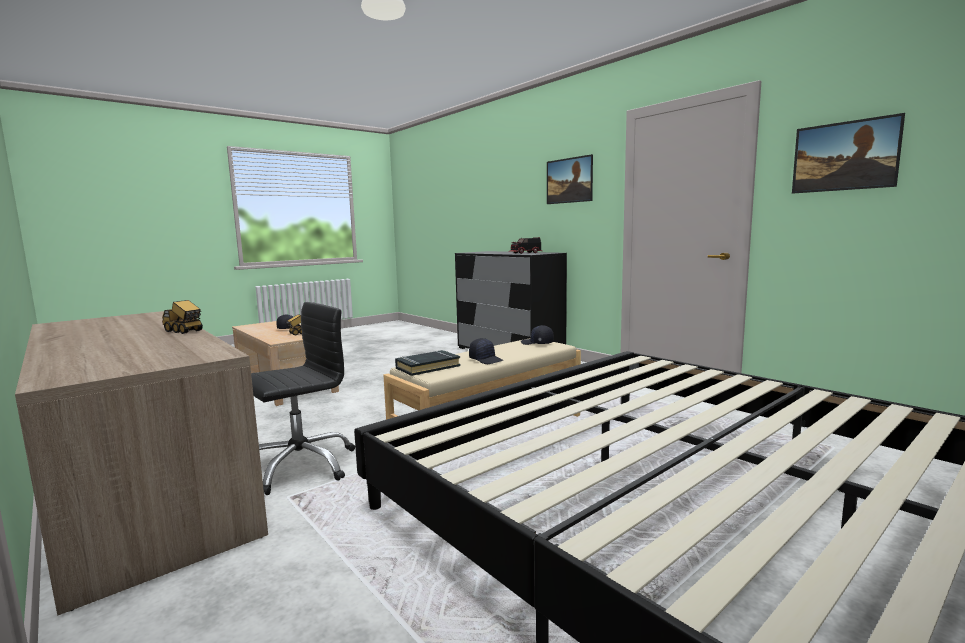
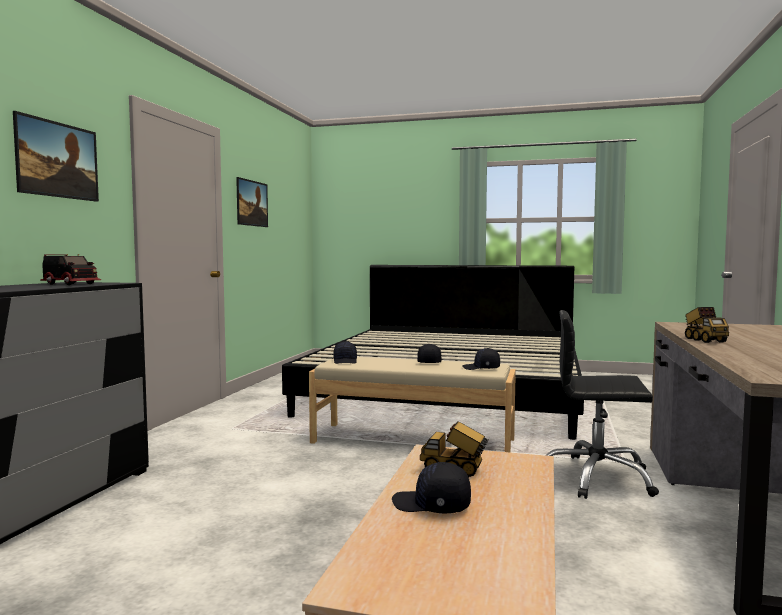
camera: 125 degrees left, 5 degrees down
black book [395,350,460,376] -> black cap [463,348,500,370]

